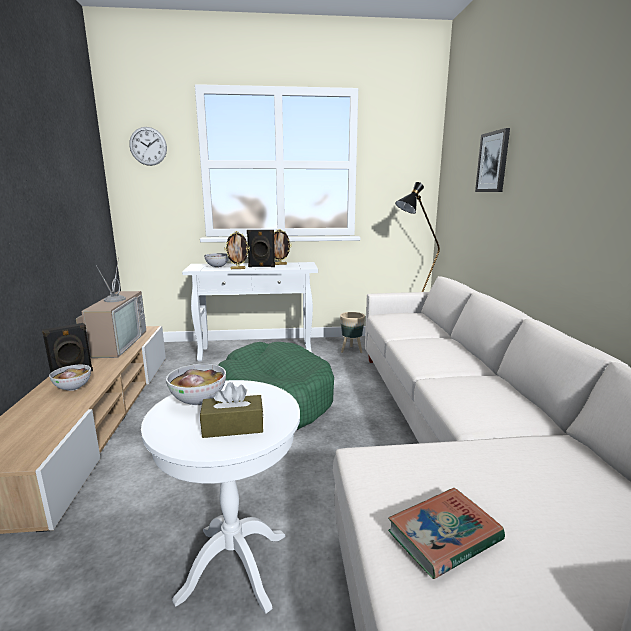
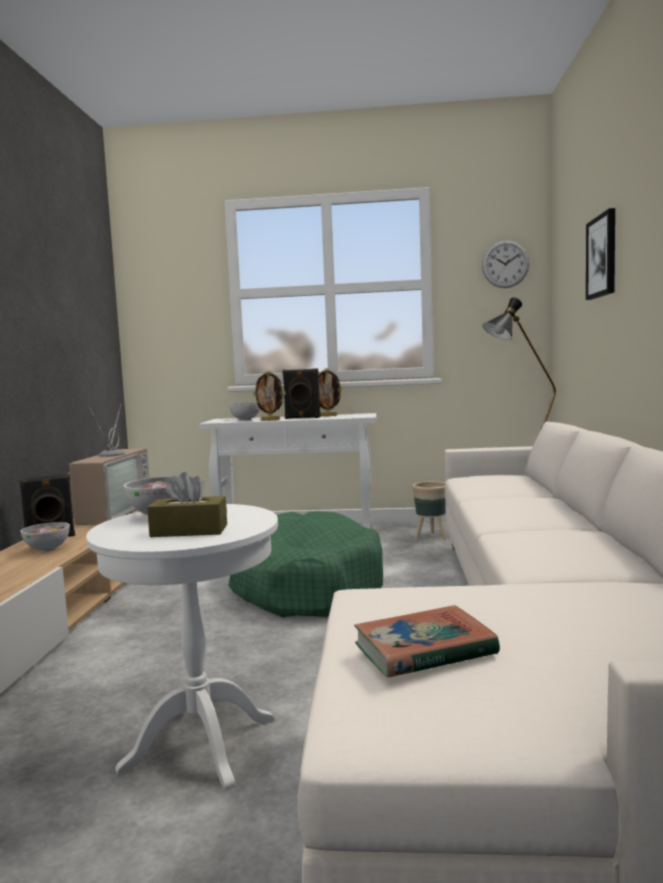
camera: 10 degrees right, 10 degrees down
wall clock [129,127,167,166] -> wall clock moved to [482,240,529,288]

